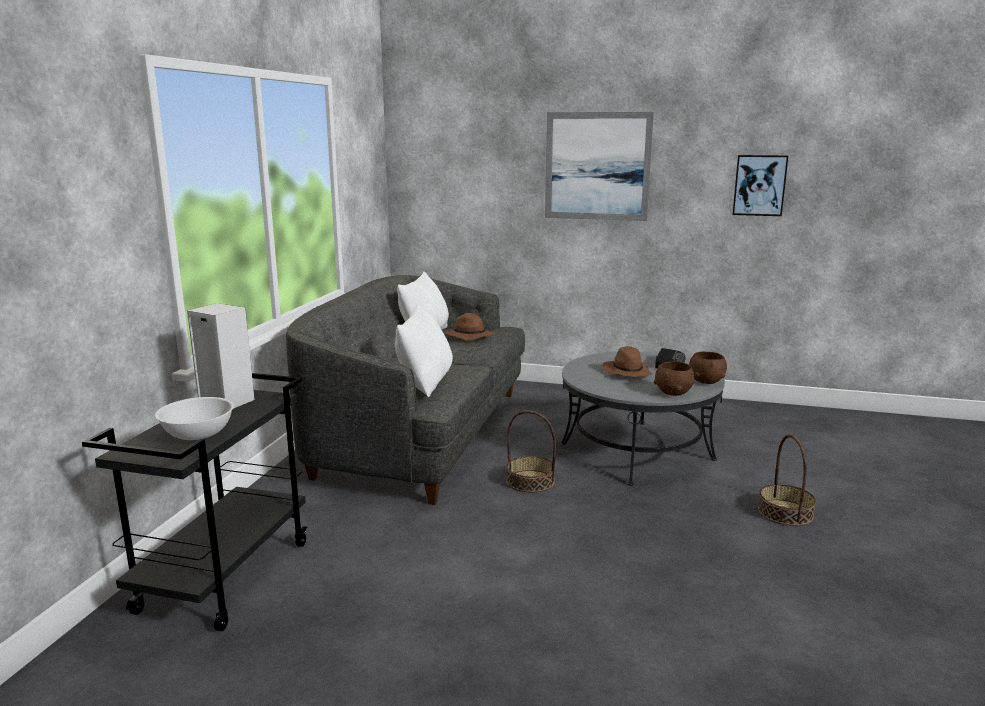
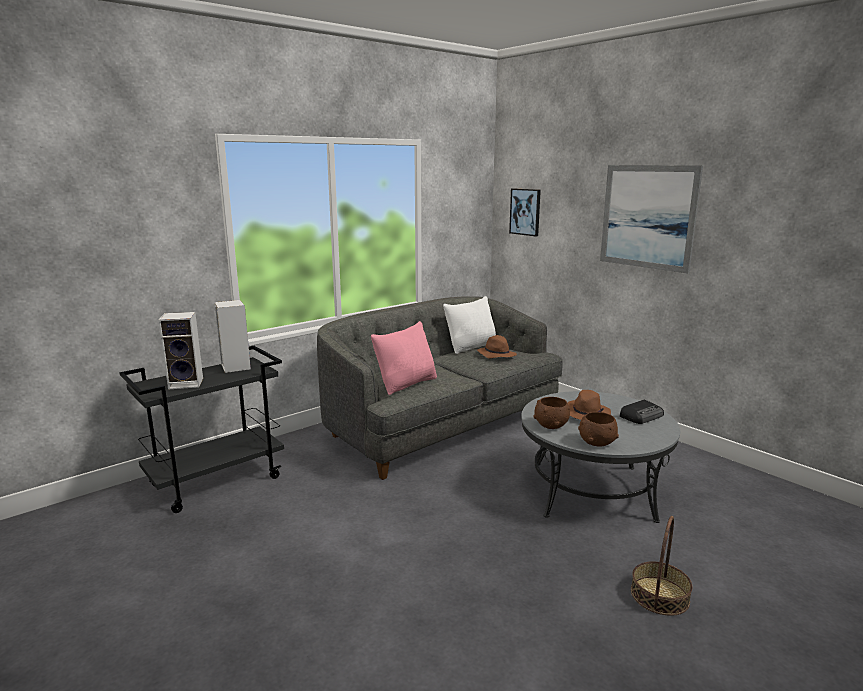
camera: 35 degrees right, 0 degrees up
white bowl [155,397,234,440] -> speaker [159,312,203,390]
white pillow [395,304,453,397] -> pink pillow [371,321,437,395]
basket [506,410,556,493] -> none
brown bowl [689,351,727,384] -> brown bowl moved to [533,397,570,429]
picture [732,155,788,216] -> picture moved to [509,188,541,236]

